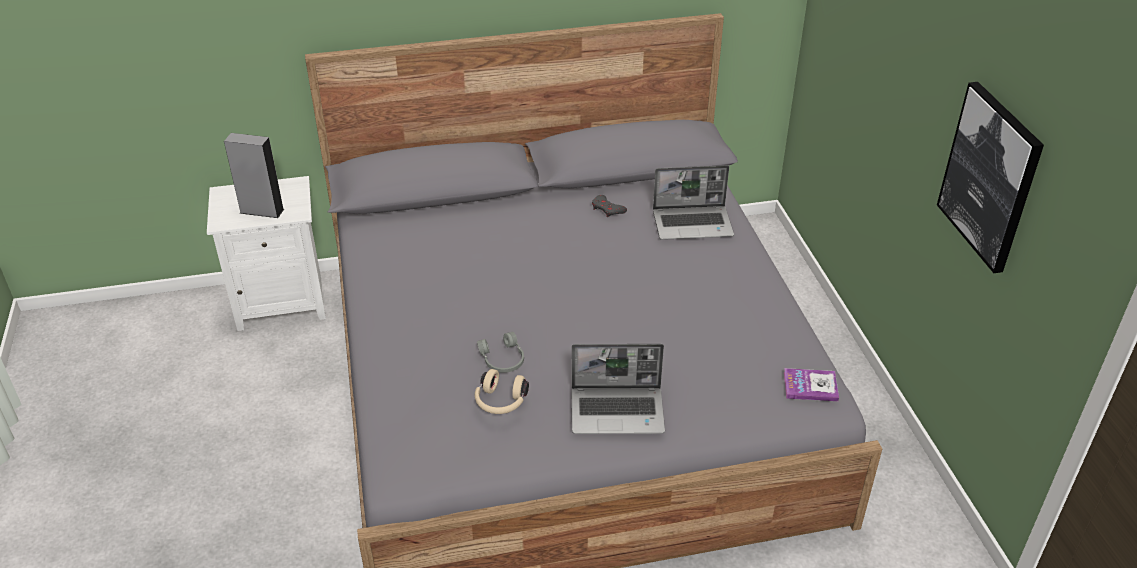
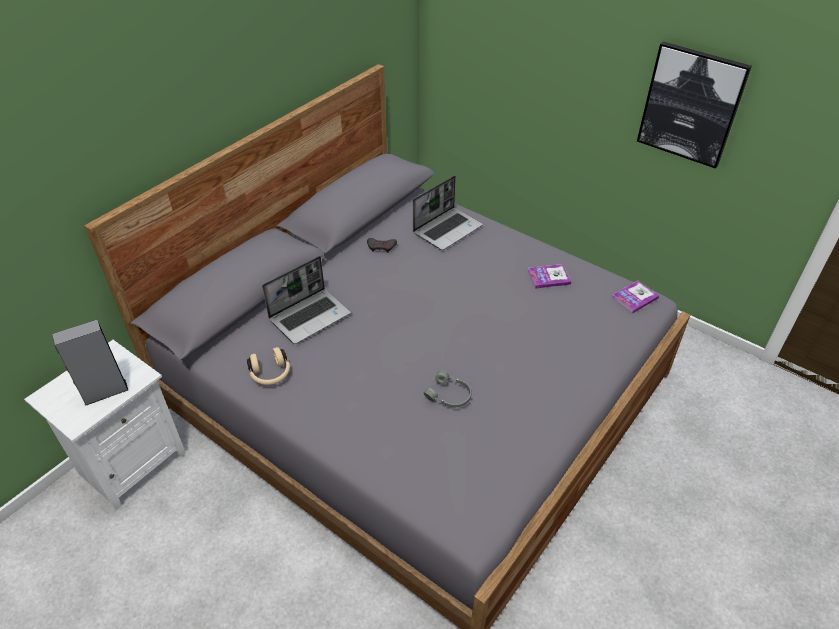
camera: 40 degrees left, 5 degrees up
beige headphones [475,369,529,414] -> beige headphones moved to [247,347,290,385]
laptop [572,344,665,434] -> laptop moved to [262,256,350,344]
none -> book [528,264,571,289]

